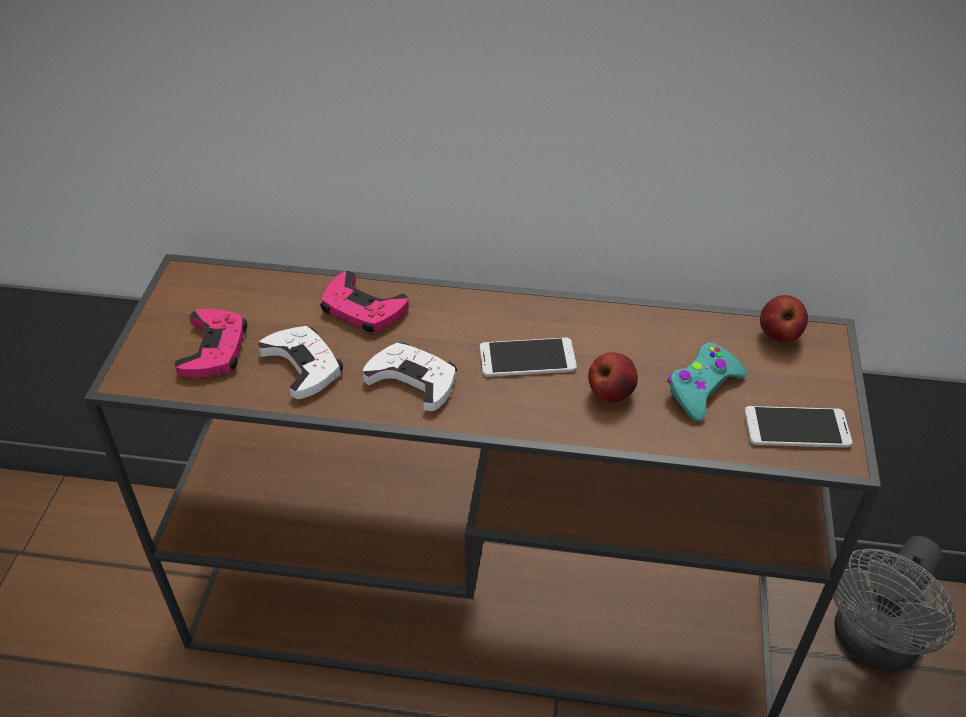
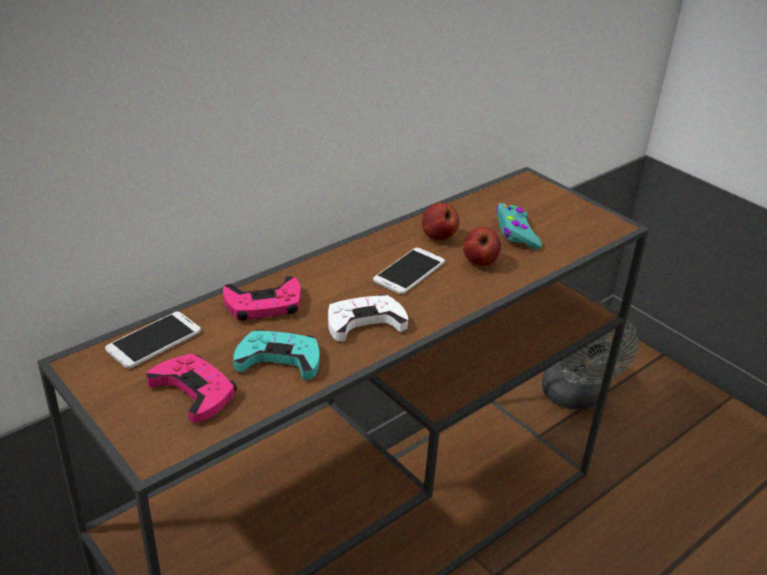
camera: 50 degrees left, 10 degrees down
white game controller [258,326,343,399] -> turquoise game controller [233,330,319,380]
phone [744,406,853,448] -> phone moved to [105,312,201,369]
apple [760,295,808,342] -> apple moved to [422,203,459,240]

